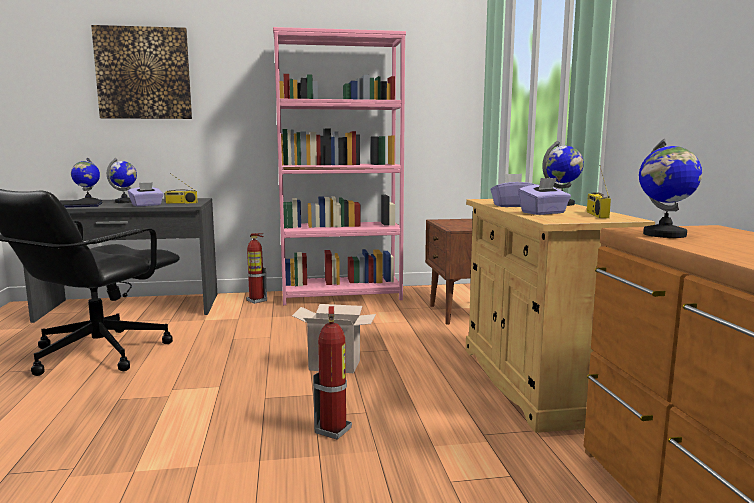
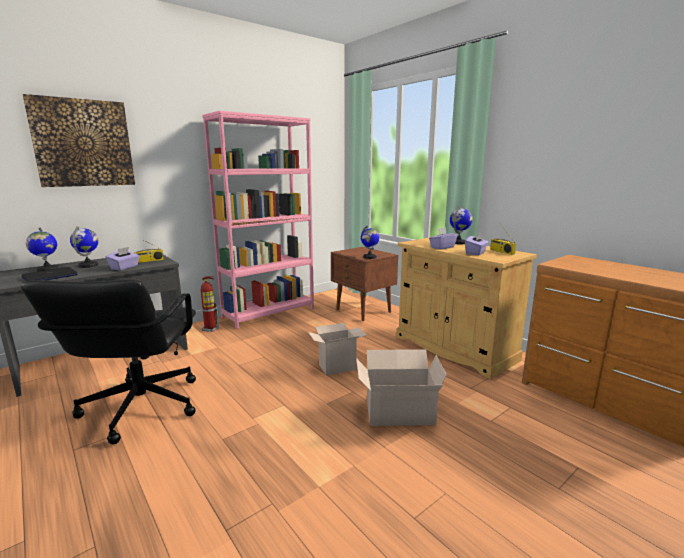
camera: 30 degrees left, 5 degrees up
fire extinguisher [313,306,352,440] -> cardboard box [356,349,447,426]
globe [639,139,702,238] -> globe moved to [361,225,379,259]

